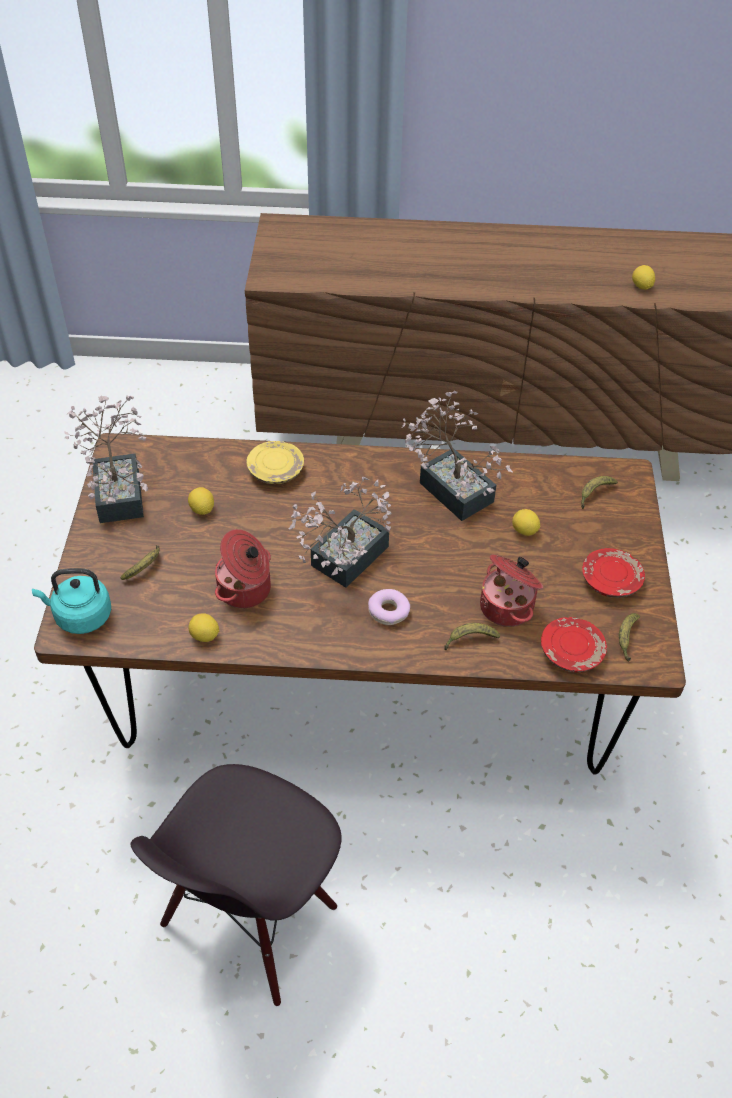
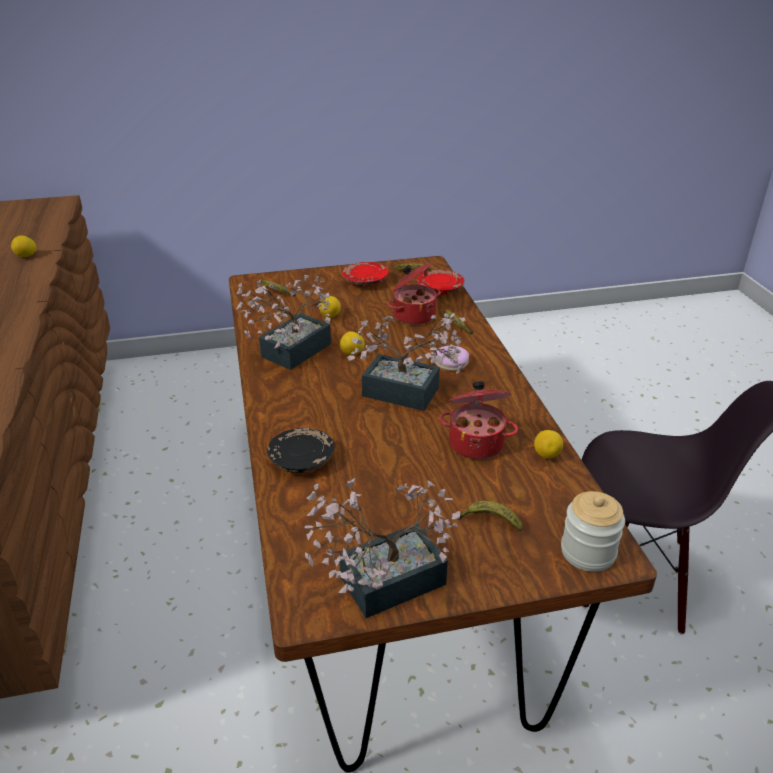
camera: 105 degrees left, 15 degrees down
turquoise kettle [32,568,111,634] -> jar [561,491,625,572]
lemon [188,487,214,515] -> lemon moved to [340,331,365,355]
yellow plate [246,441,304,484] -> black plate [267,428,334,473]

